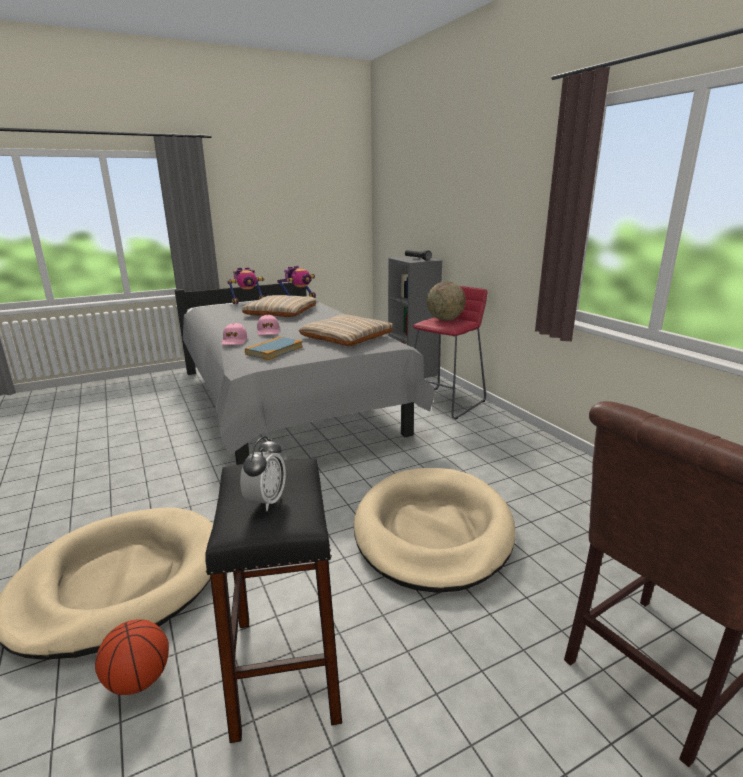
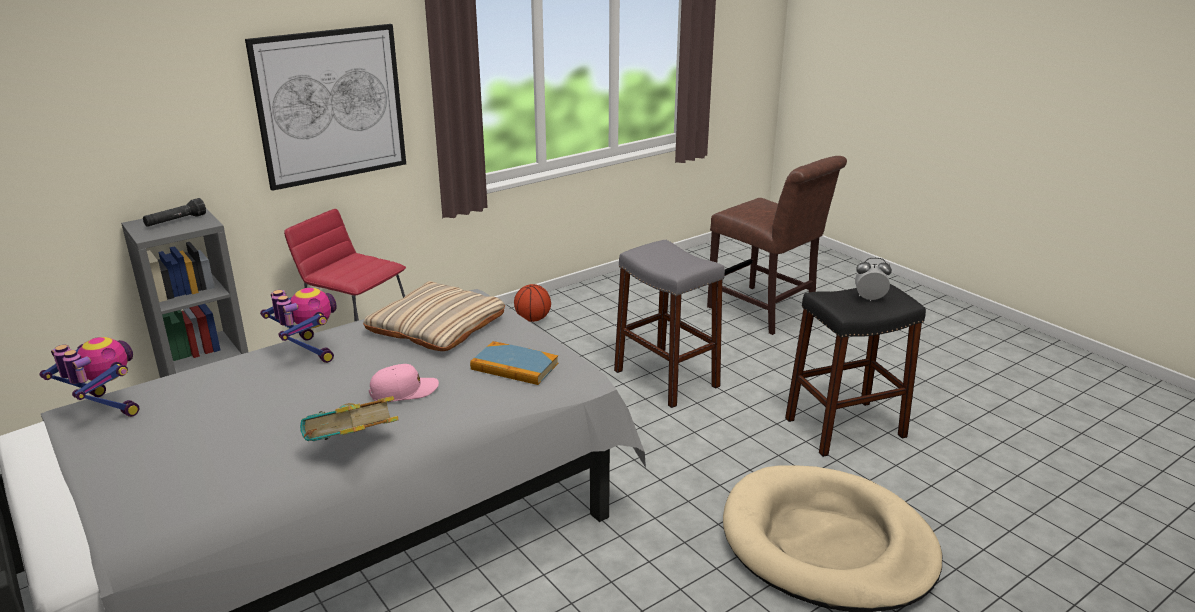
camera: 100 degrees left, 5 degrees up
basketball [95,619,169,695] -> basketball moved to [514,284,551,322]
pink cap [221,323,247,345] -> none
toy robot [227,267,265,304] -> toy robot moved to [260,288,337,363]
beige pillow [242,295,316,317] -> none
beige dog bed [354,468,516,593] -> grey stool [614,240,725,408]
globe [427,281,466,320] -> none
none -> picture [245,24,406,191]
none -> book [300,396,399,441]

